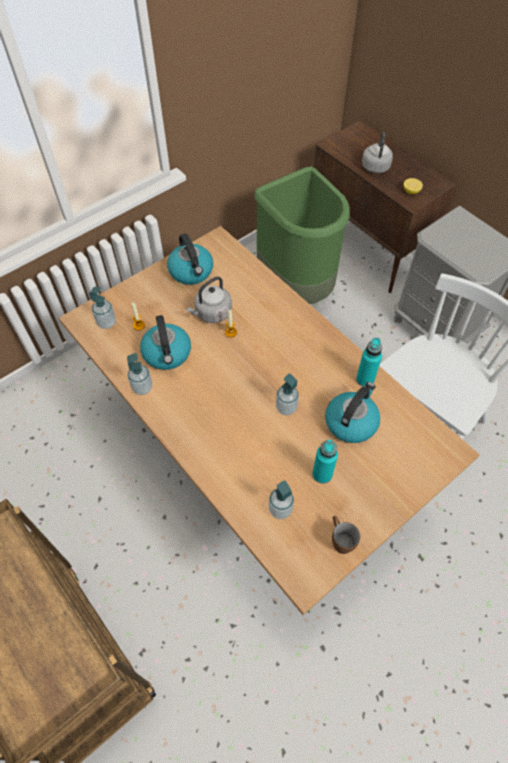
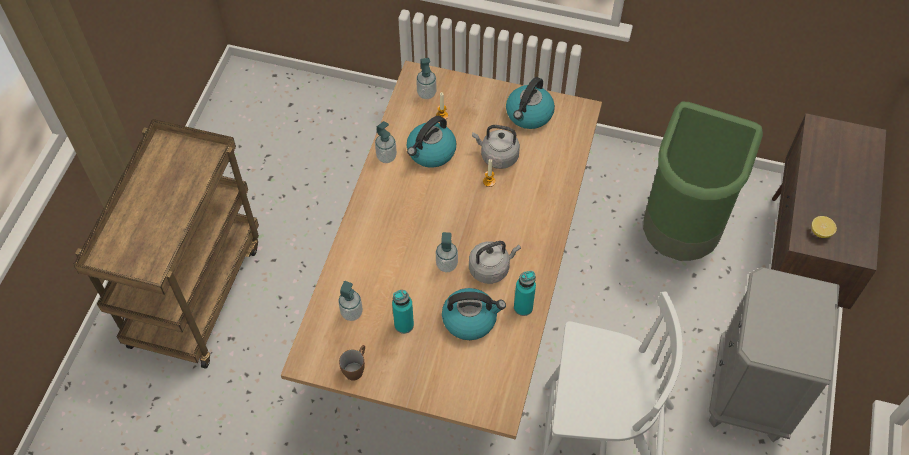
camera: 55 degrees right, 0 degrees up
grey kettle [362,132,393,173] -> grey kettle moved to [469,241,521,284]

